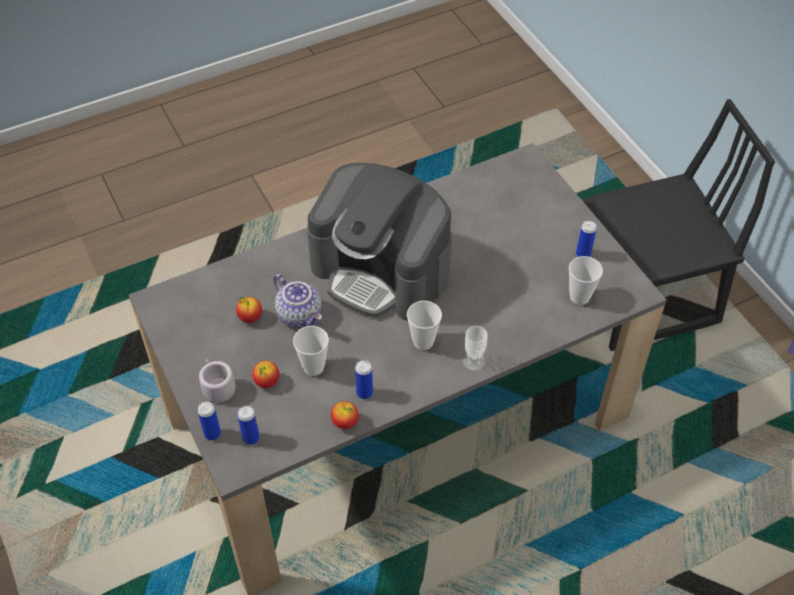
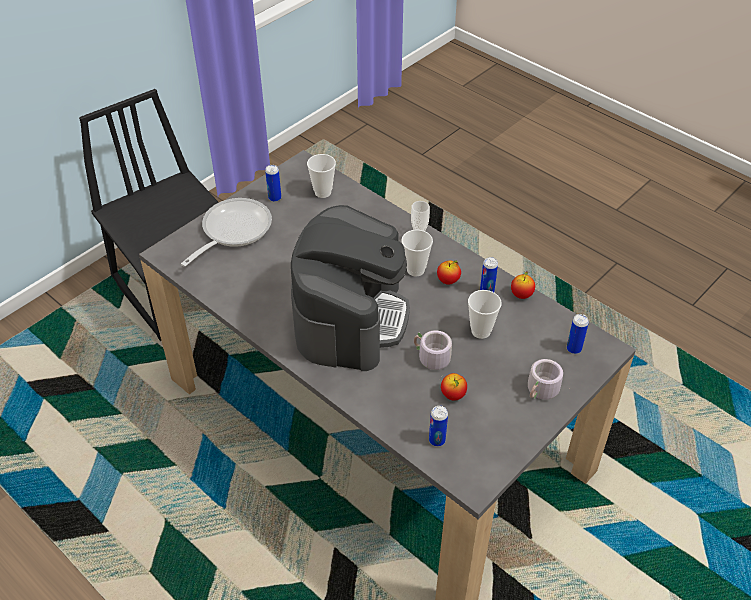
camera: 110 degrees left, 5 degrees down
can [197,401,221,440] -> can moved to [429,405,448,446]
apple [252,361,280,388] -> apple moved to [437,260,461,285]
teapot [274,274,322,328] -> grey mug [414,330,452,379]
none -> frying pan [181,198,272,267]

